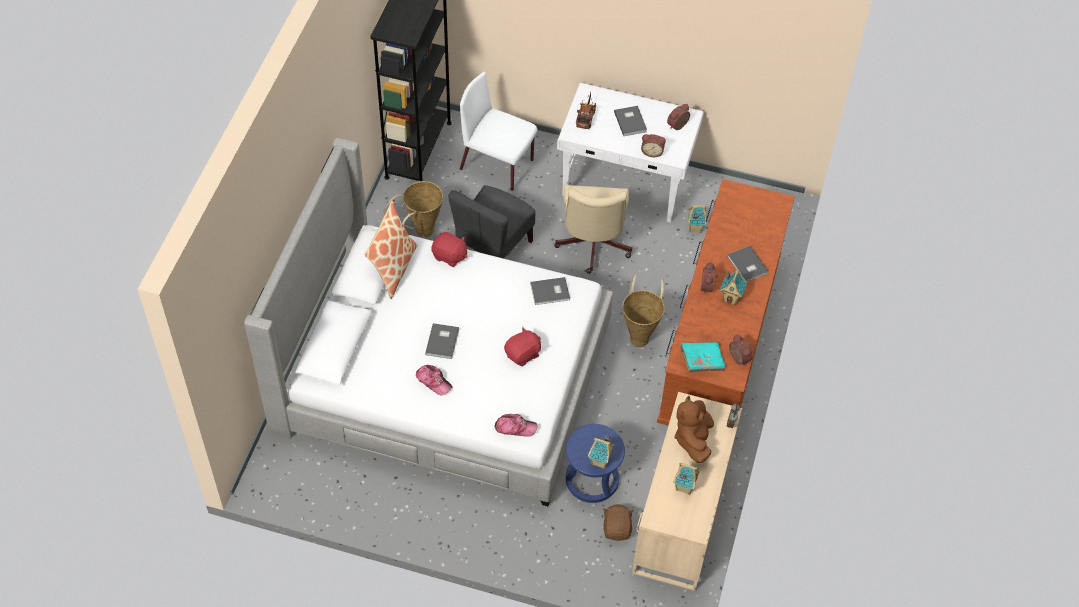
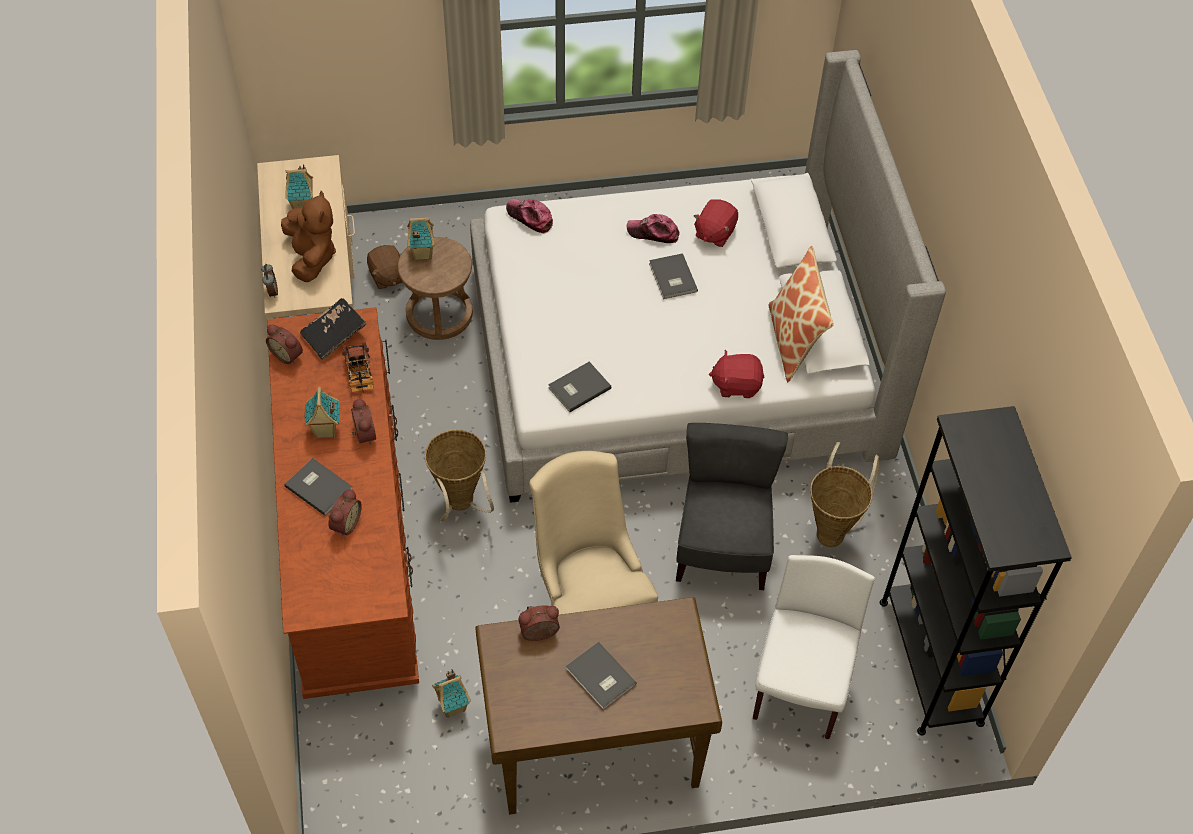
camera: 155 degrees right, 0 degrees up
white chair [460,72,537,191] -> white chair turned 75 degrees counterclockwise [753,555,875,739]
cap [495,414,537,437] -> cap turned 60 degrees clockwise [506,198,553,233]
red plush toy [504,327,541,366] -> red plush toy moved to [694,199,738,247]
white desk [557,83,704,223] -> brown desk [475,597,722,815]
blue stool [566,424,625,503] -> brown stool [398,237,473,340]
toy truck [576,92,596,129] -> toy truck moved to [343,342,374,393]
alarm clock [667,104,690,130] -> alarm clock moved to [328,489,362,537]
turquoise book [680,342,725,372] -> black book [300,298,366,360]

